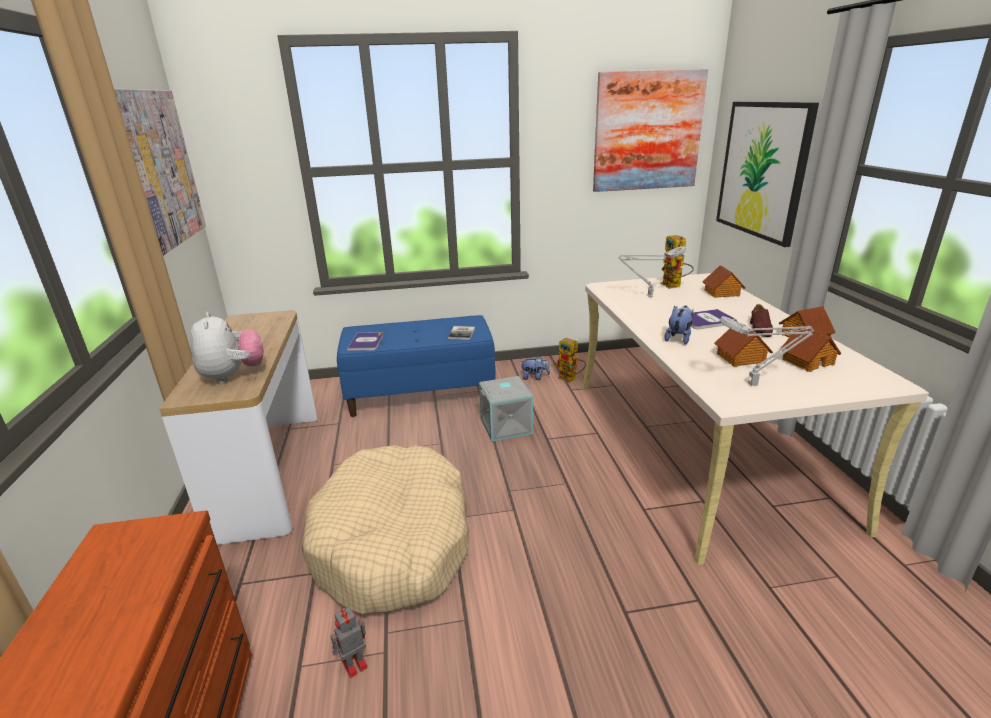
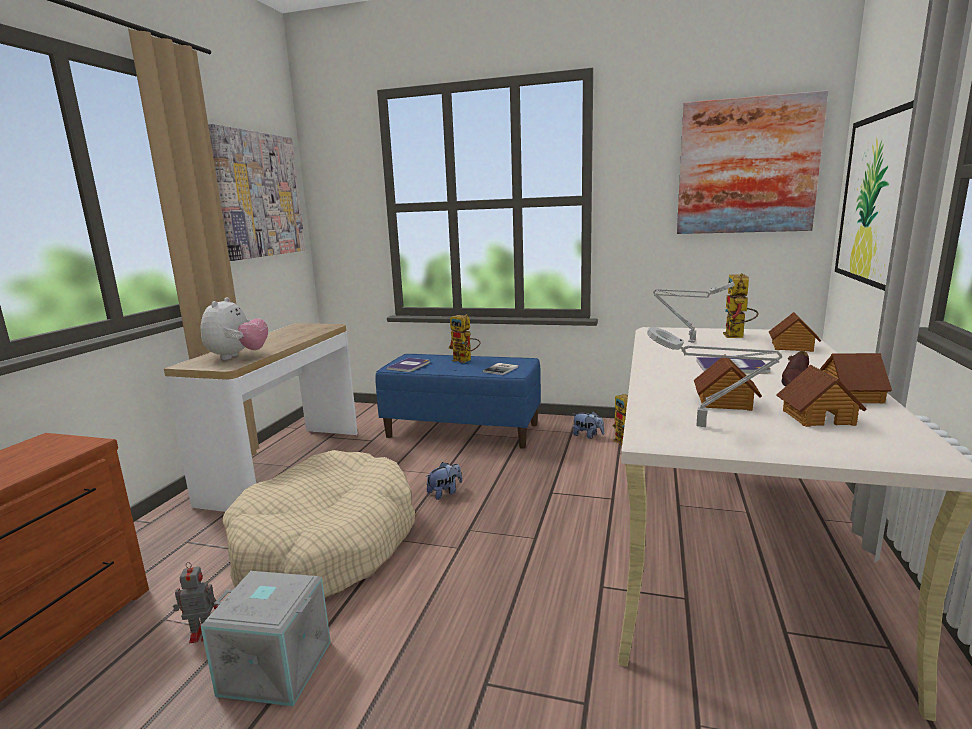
camera: 25 degrees right, 10 degrees down
grey storage box [479,376,533,442] -> grey storage box moved to [201,571,331,706]
plush toy [664,306,693,345] -> plush toy moved to [426,462,462,500]
none -> toy robot [448,314,480,363]

